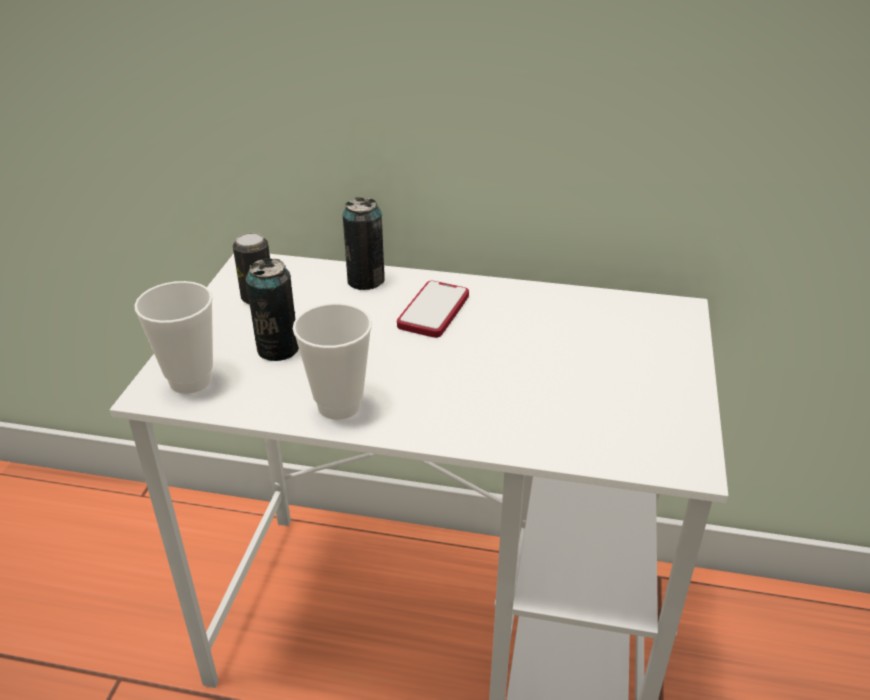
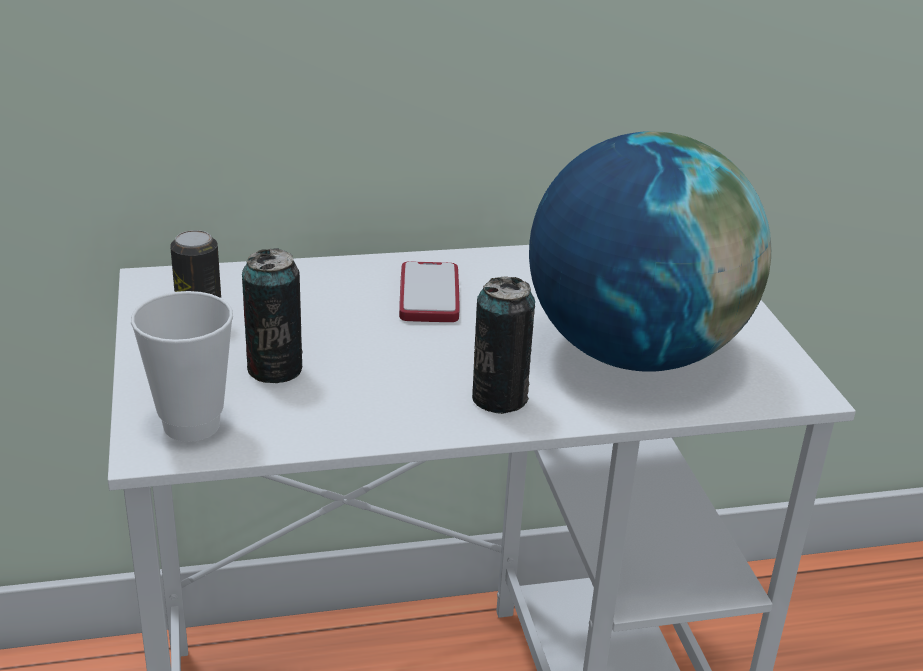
camera: 25 degrees left, 5 degrees down
cup [293,303,372,420] -> none
can [343,197,385,290] -> can moved to [472,276,535,414]
none -> globe [529,131,771,372]

